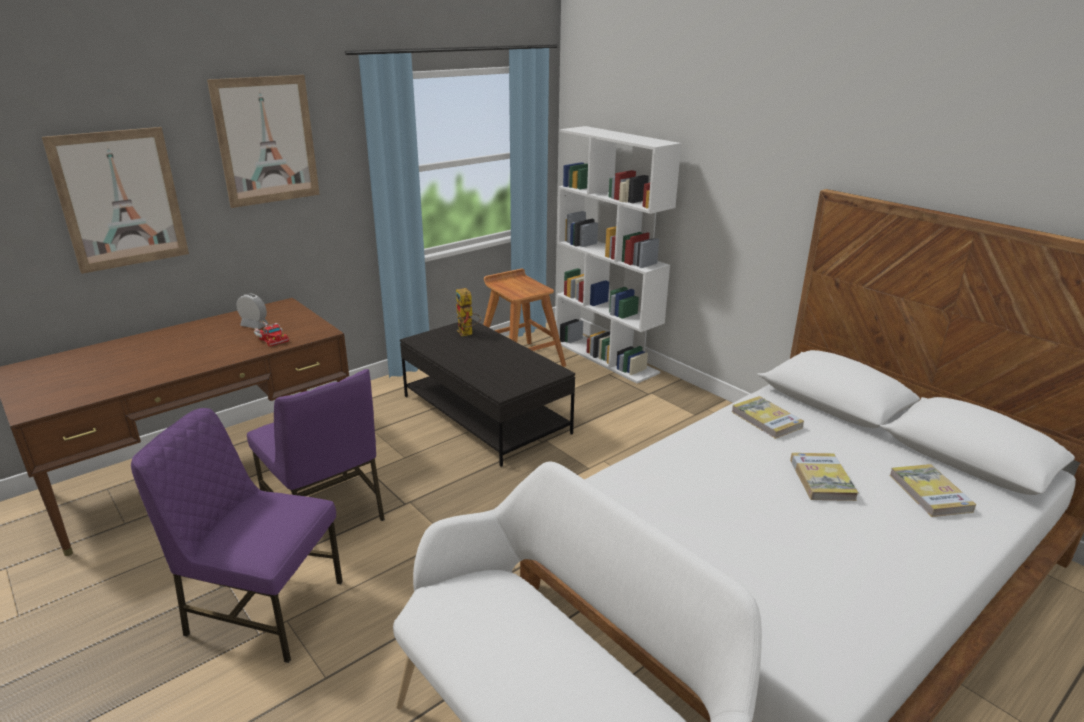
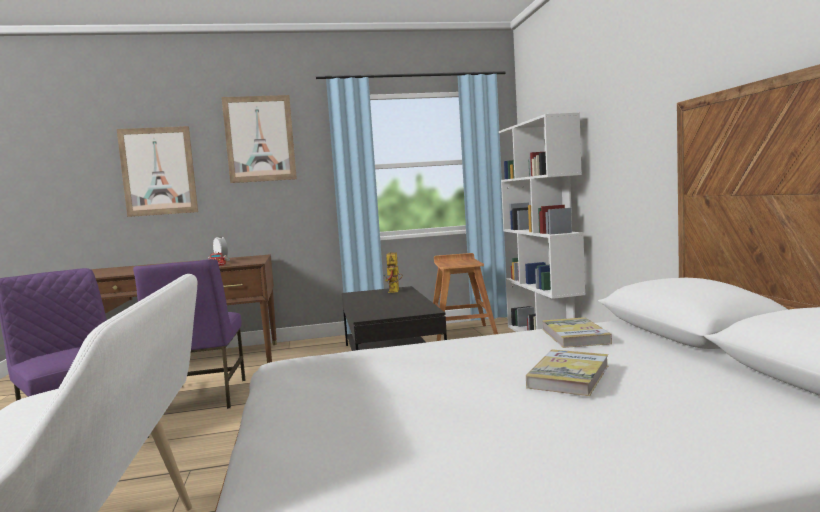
camera: 30 degrees right, 20 degrees down
book [889,464,976,517] -> none

